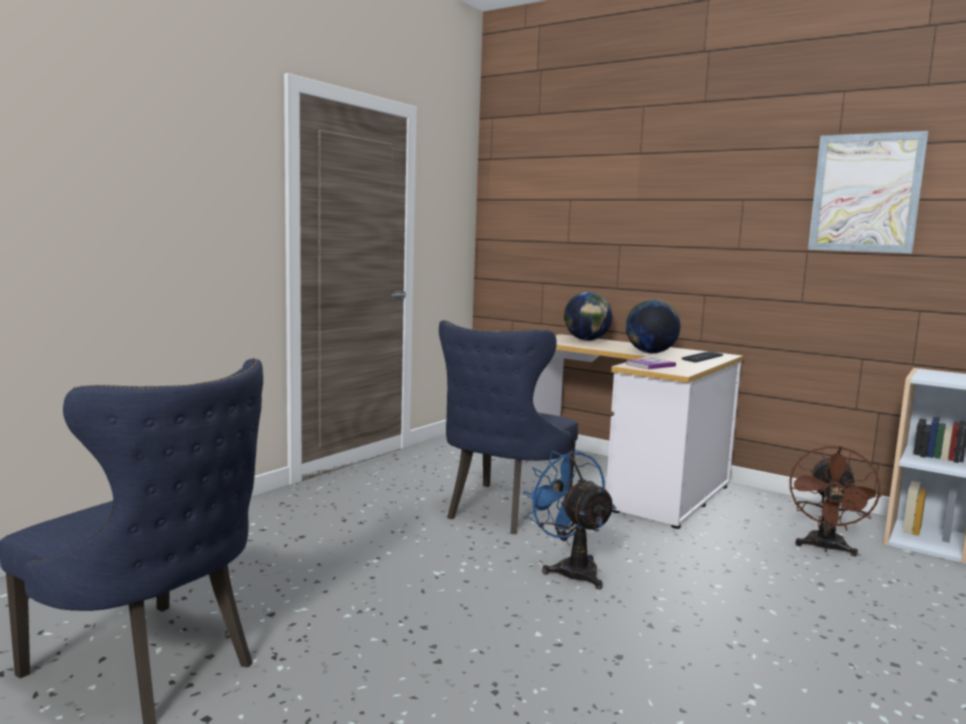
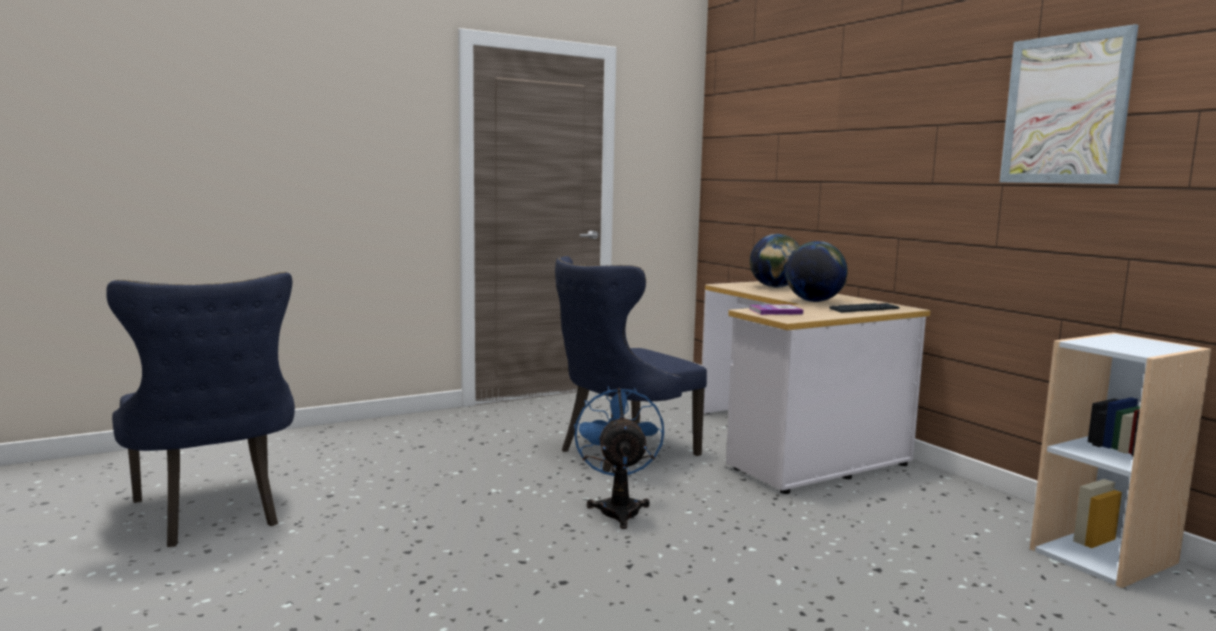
camera: 25 degrees right, 0 degrees up
brown fan [790,446,881,557] -> none

